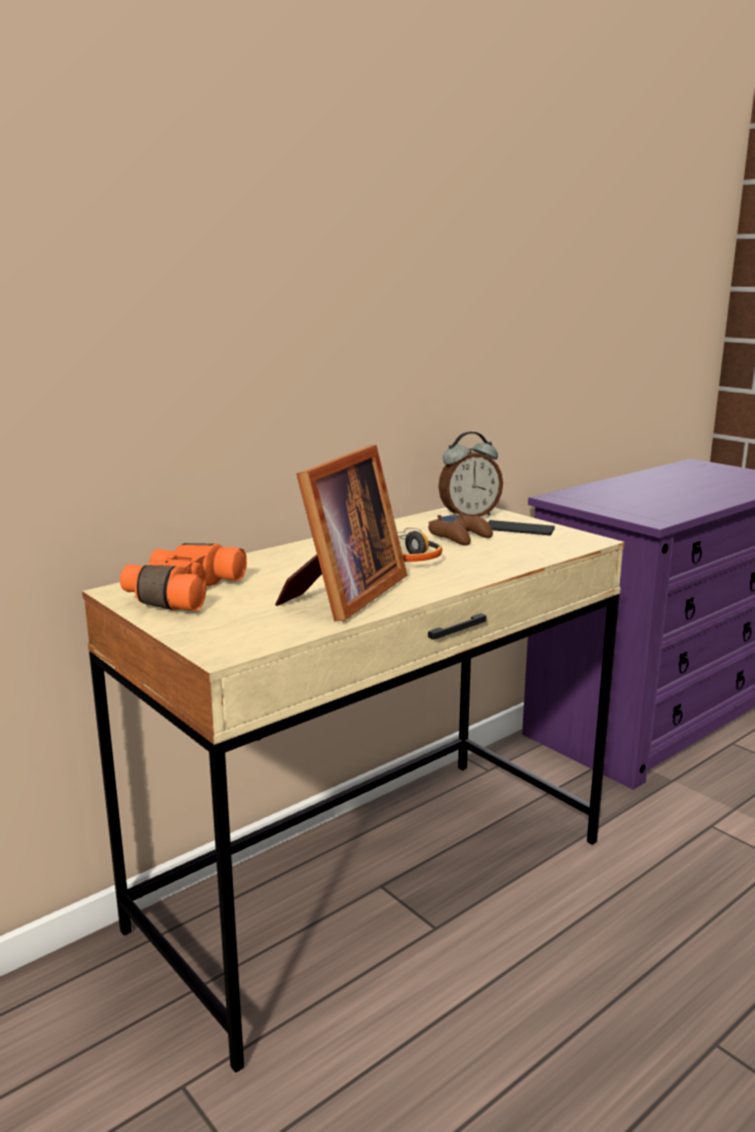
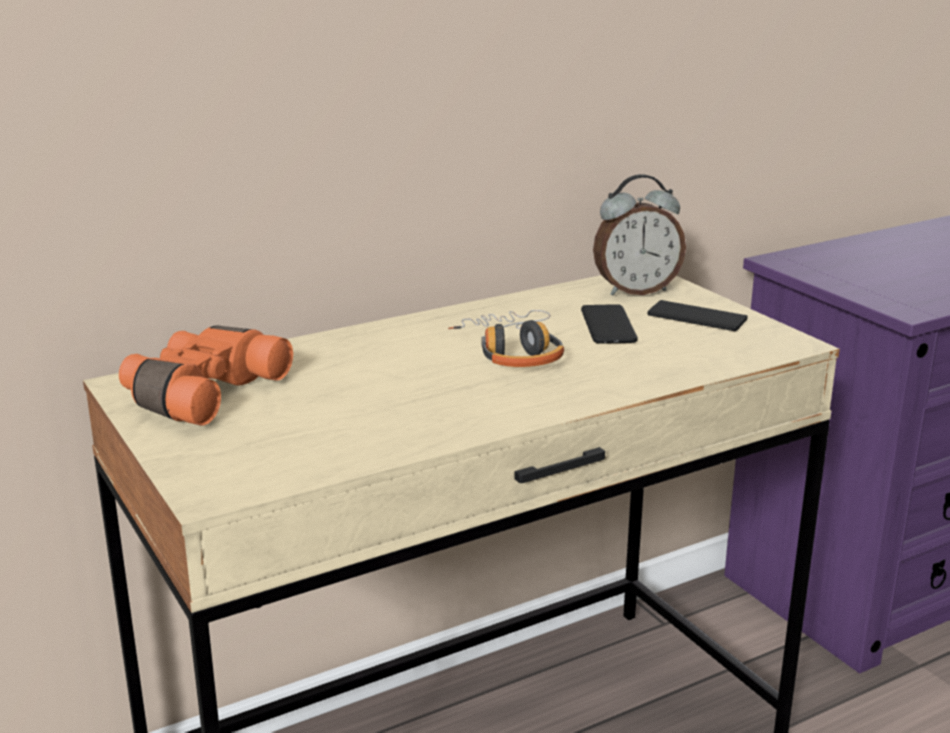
camera: 10 degrees right, 5 degrees up
picture frame [275,445,407,621] -> none
brown game controller [428,513,493,546] -> phone [581,304,638,344]

